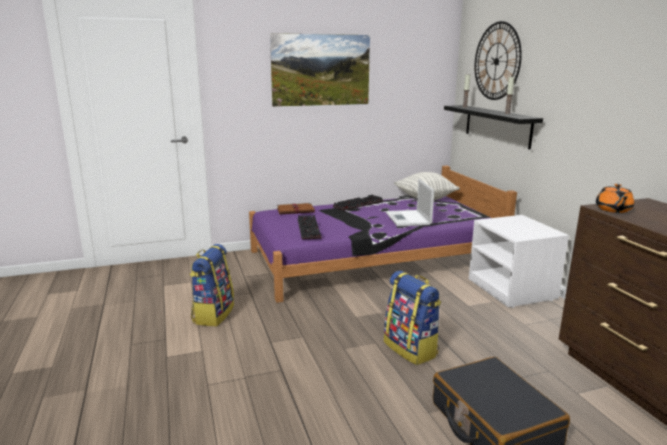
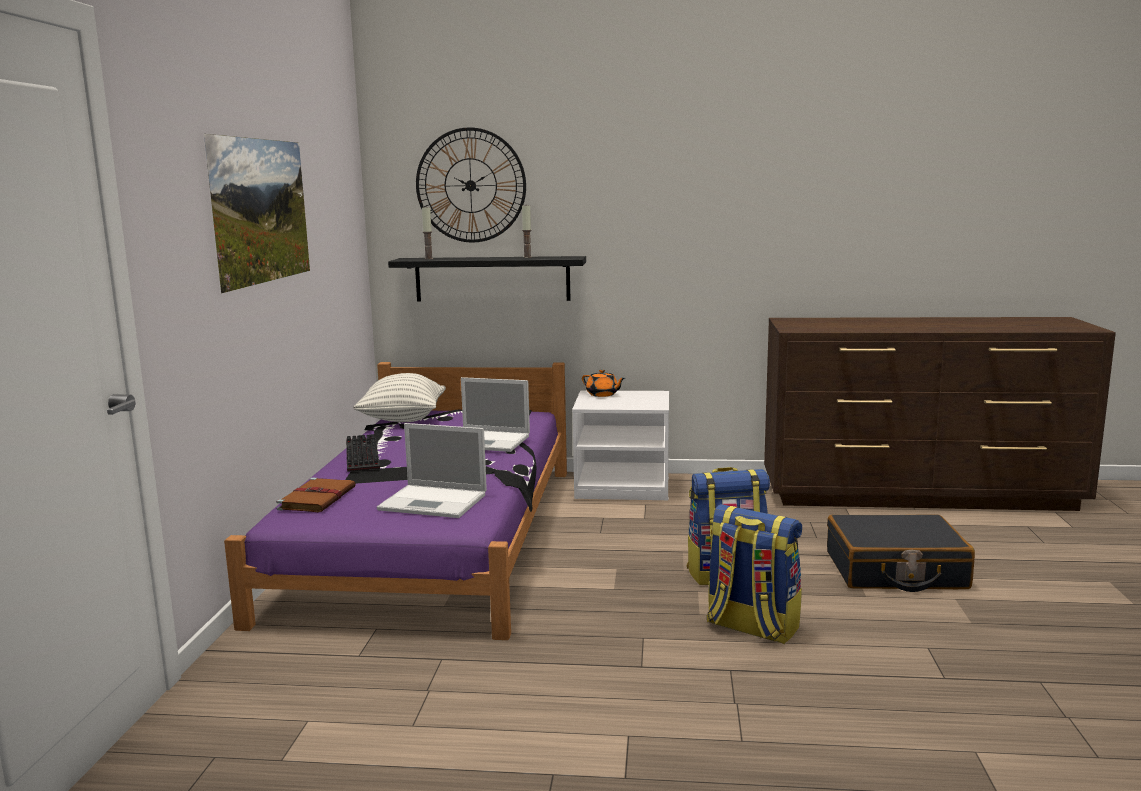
camera: 65 degrees left, 5 degrees down
backpack [190,244,234,326] -> backpack moved to [707,504,802,644]
keyboard [298,215,322,239] -> laptop [377,423,487,518]
orange teapot [596,184,634,213] -> orange teapot moved to [582,370,625,397]

